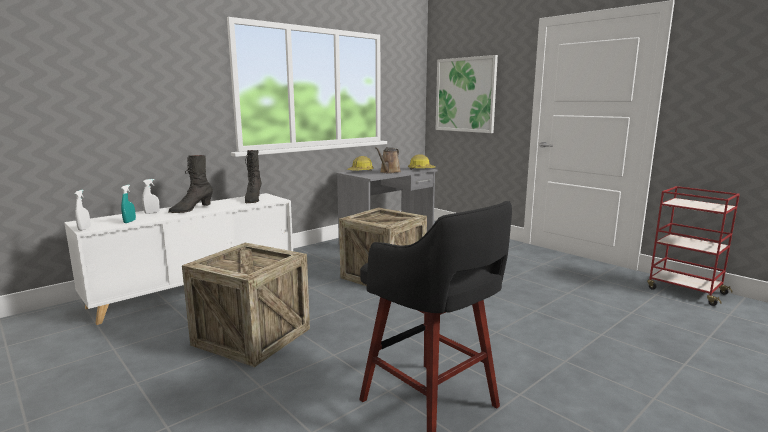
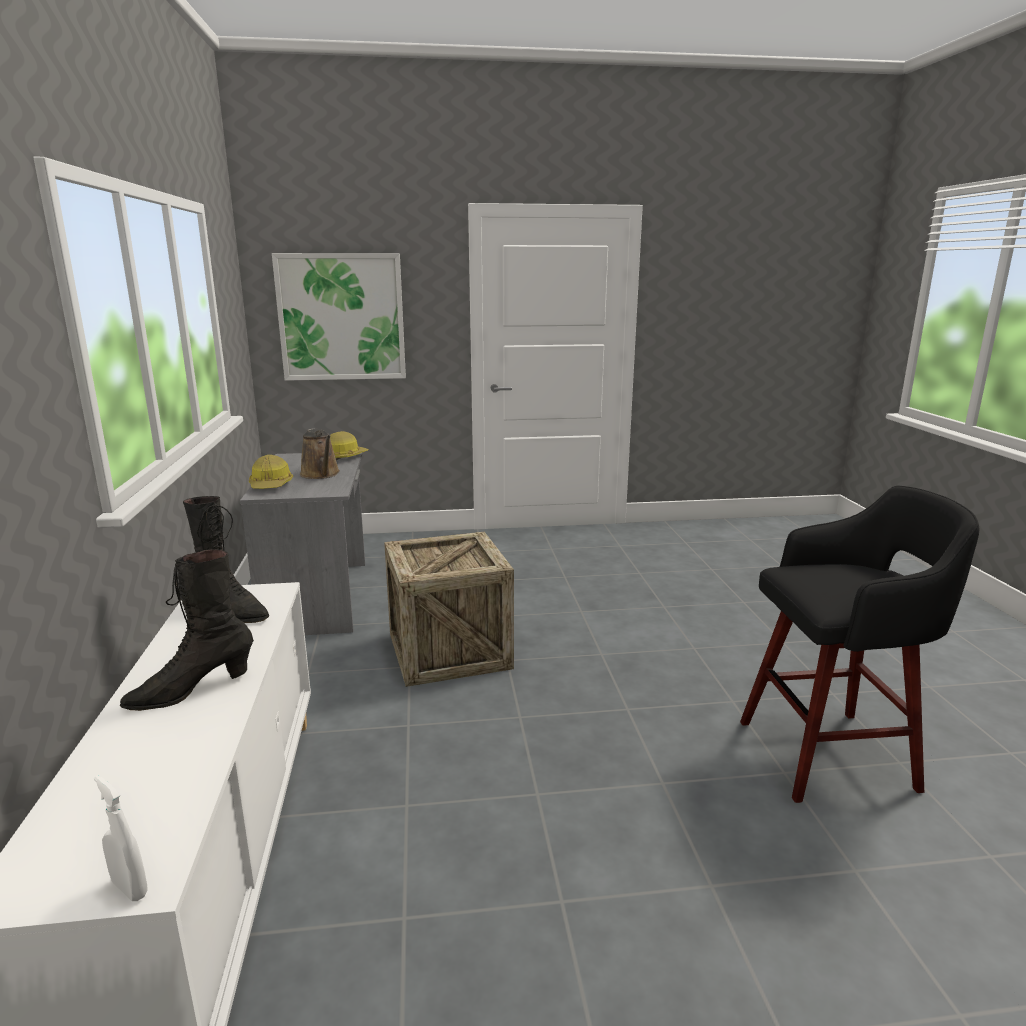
camera: 55 degrees left, 5 degrees up
turquoise spray bottle [121,185,136,223] -> none
white spray bottle [142,179,160,214] -> none
black boot [169,155,213,213] -> black boot turned 75 degrees clockwise [120,549,254,711]
crate [182,243,310,367] -> none
red cart [647,186,740,306] -> none

